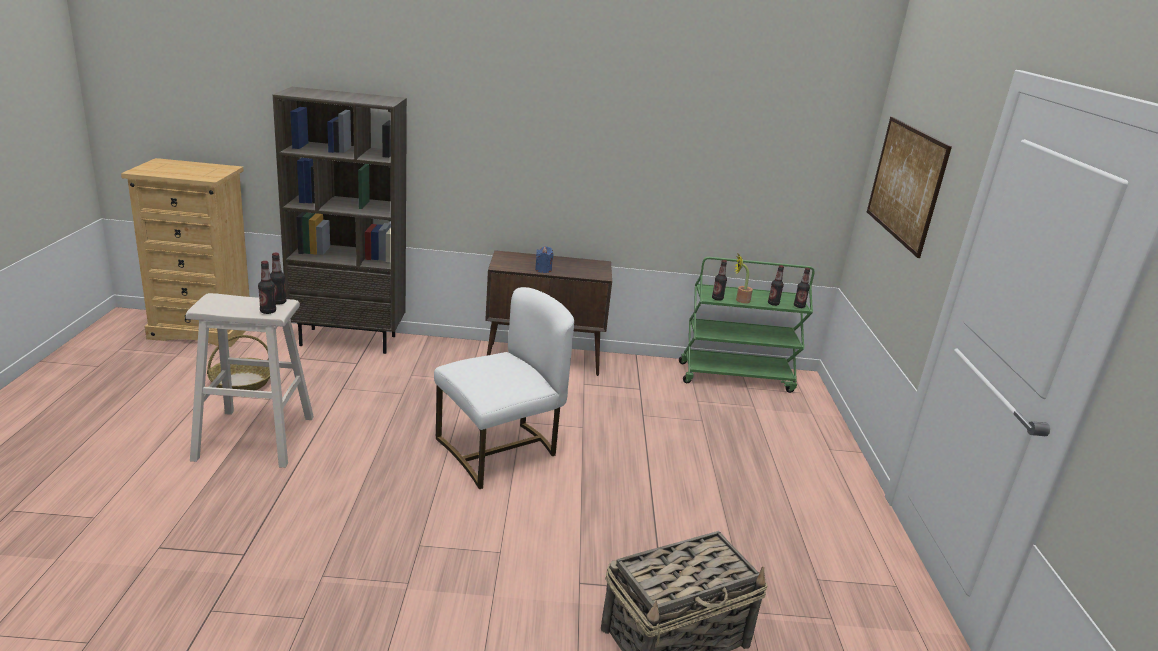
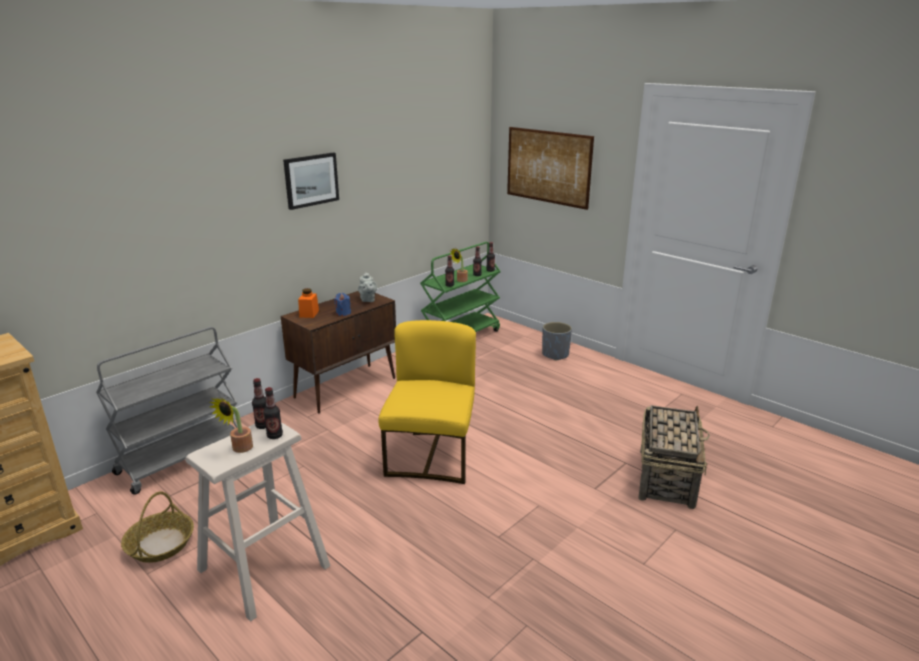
camera: 45 degrees left, 0 degrees up
brown bookcase [273,87,407,354] -> grey cart [96,327,238,495]
white chair [434,287,574,489] -> yellow chair [378,320,476,484]
none -> potted plant [210,398,253,453]
none -> picture [283,153,339,210]
none -> orange jar [298,288,319,318]
none -> grey teapot [358,272,377,302]
none -> grey planter [542,322,572,361]

